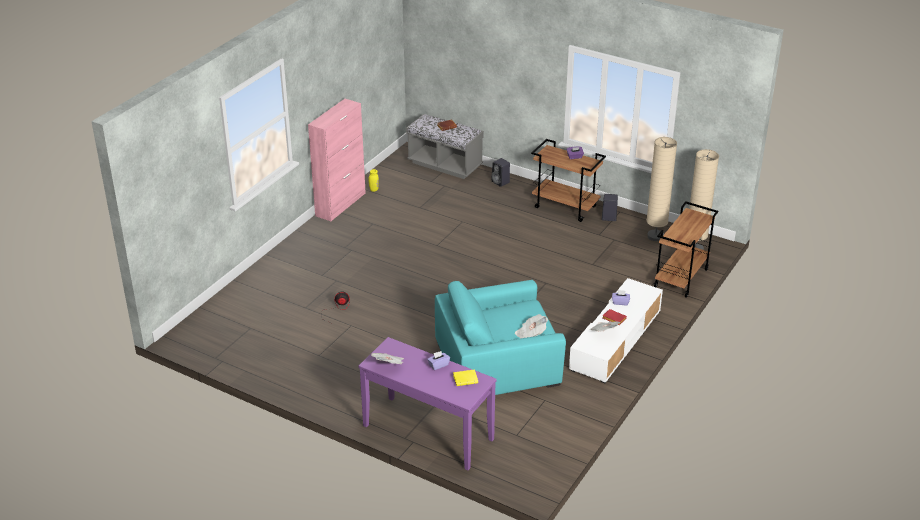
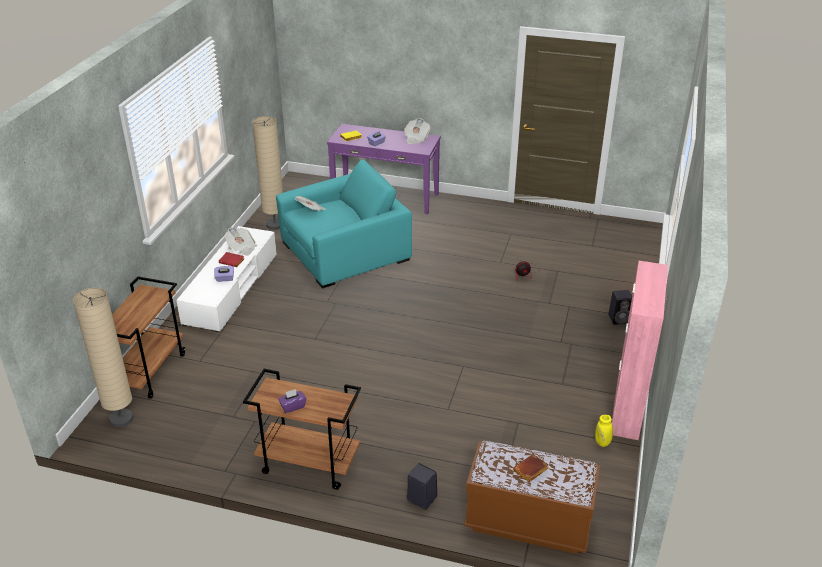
camera: 165 degrees right, 0 degrees up
grey bench [406,114,484,179] -> brown bench [464,441,600,554]
black speaker [602,194,618,221] -> black speaker moved to [608,290,632,325]
beige floor lamp [646,137,677,241] -> beige floor lamp moved to [252,116,283,230]

